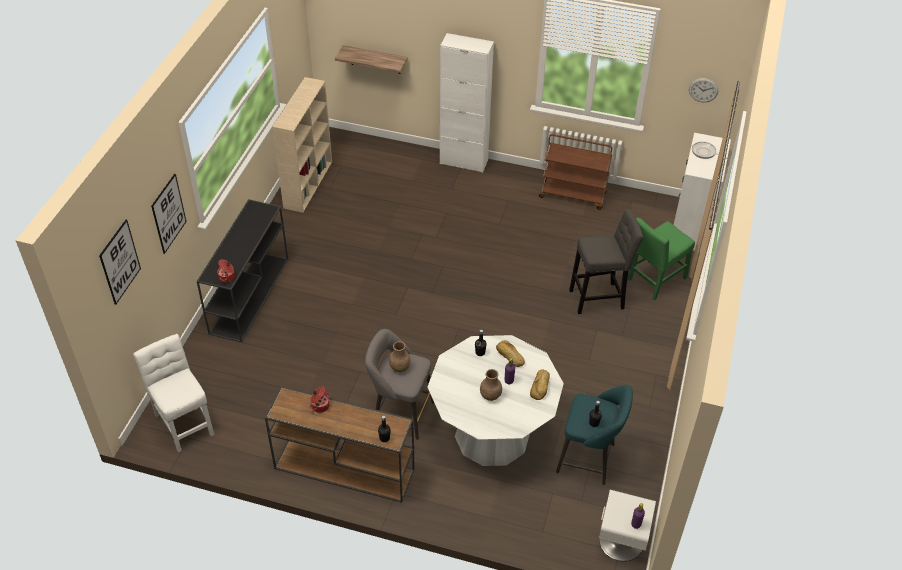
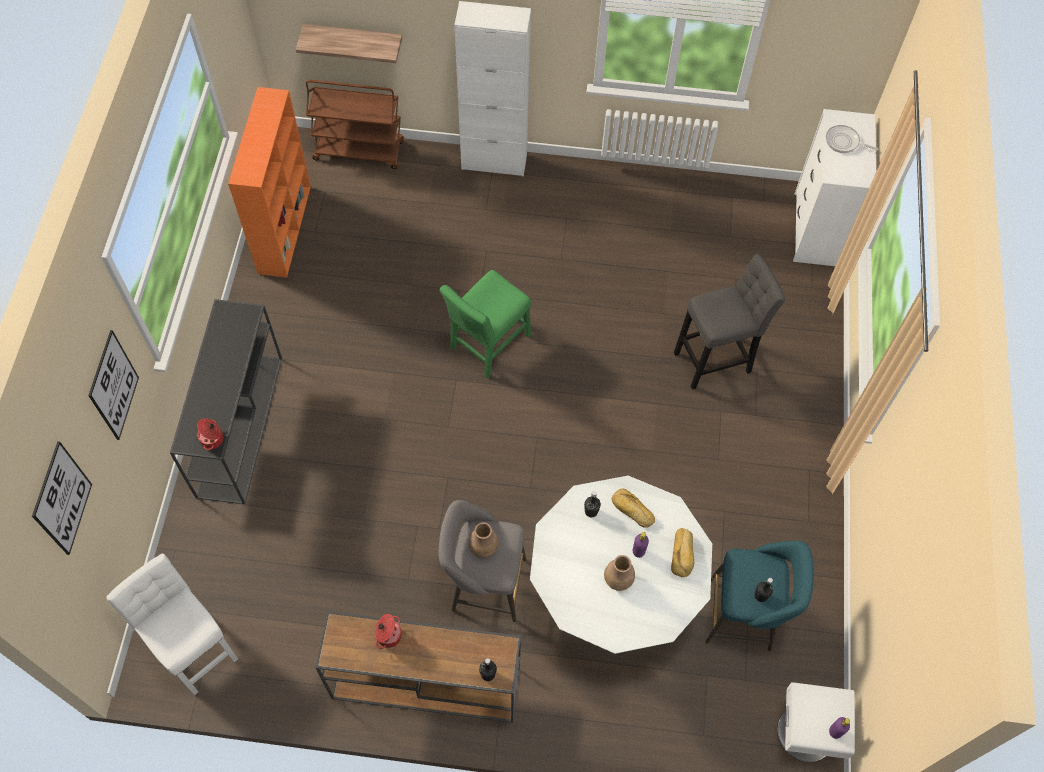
camera: 10 degrees left, 15 degrees up
beige bookcase [272,77,332,213] -> orange bookcase [228,87,311,277]
brown cart [539,134,612,210] -> brown cart moved to [306,80,404,169]
green chair [628,218,695,300] -> green chair moved to [440,270,531,378]
wall clock [689,78,718,103] -> none

